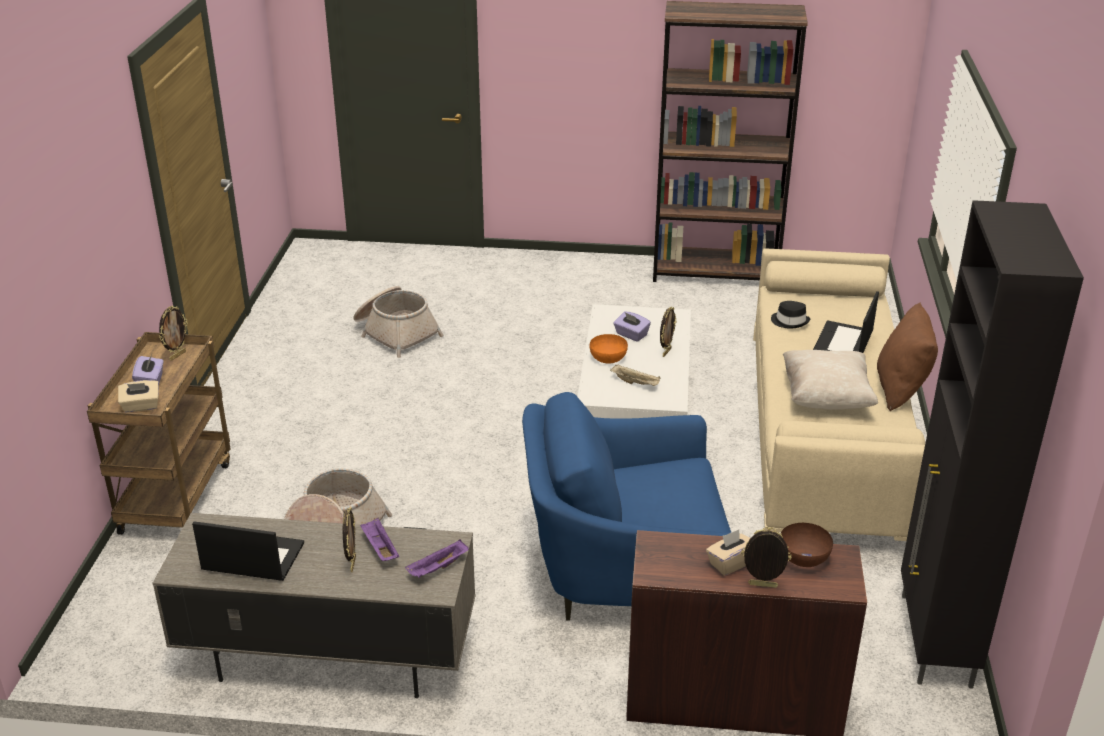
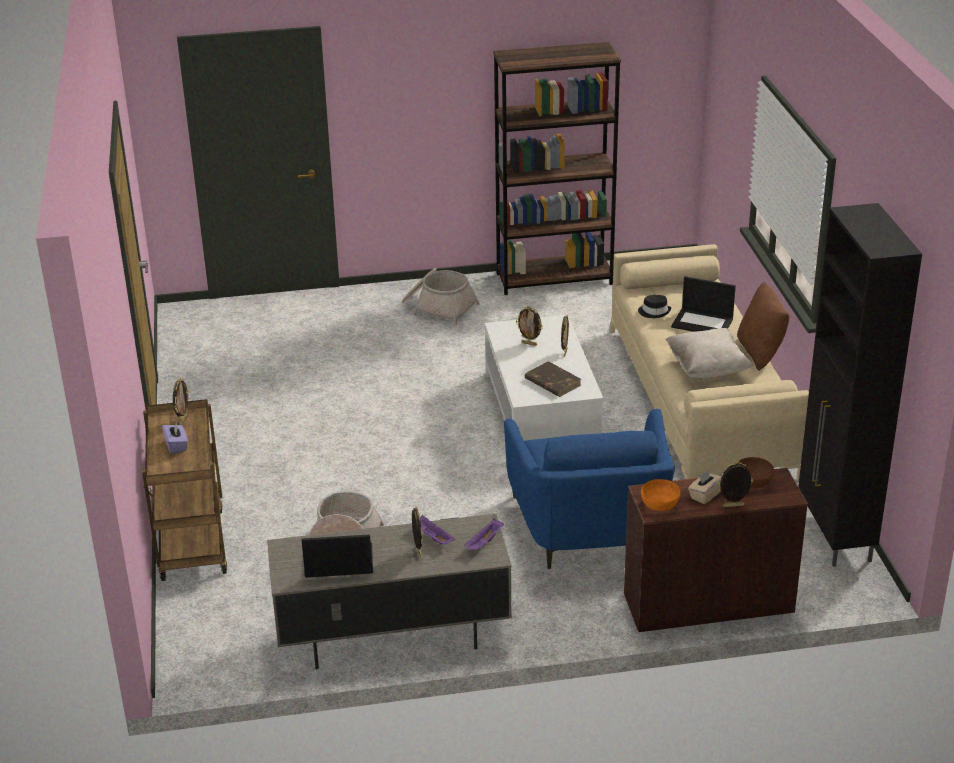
camera: 15 degrees left, 0 degrees up
beige tissue box [118,380,159,413] -> none
basket [353,286,443,358] -> basket moved to [402,268,480,326]
blue armchair [522,392,731,621] -> blue armchair turned 75 degrees counterclockwise [504,409,675,569]
orange bowl [590,334,628,364] -> orange bowl moved to [641,479,680,511]
beige tray [610,364,661,386] -> brown book [525,361,581,397]
purple tissue box [613,312,651,342] -> picture frame [516,306,543,346]
laptop [813,291,879,353] -> laptop turned 75 degrees counterclockwise [671,276,736,332]

